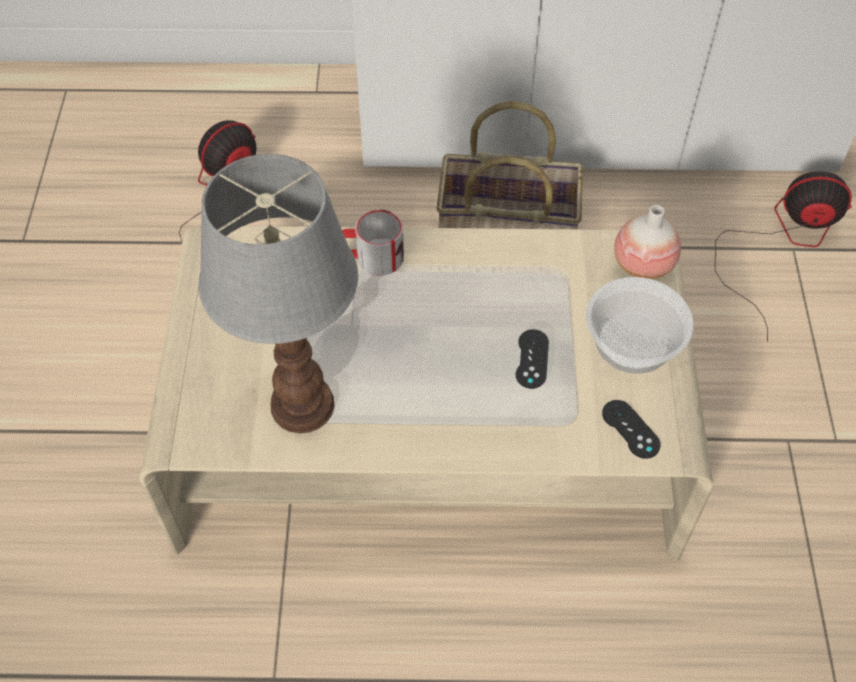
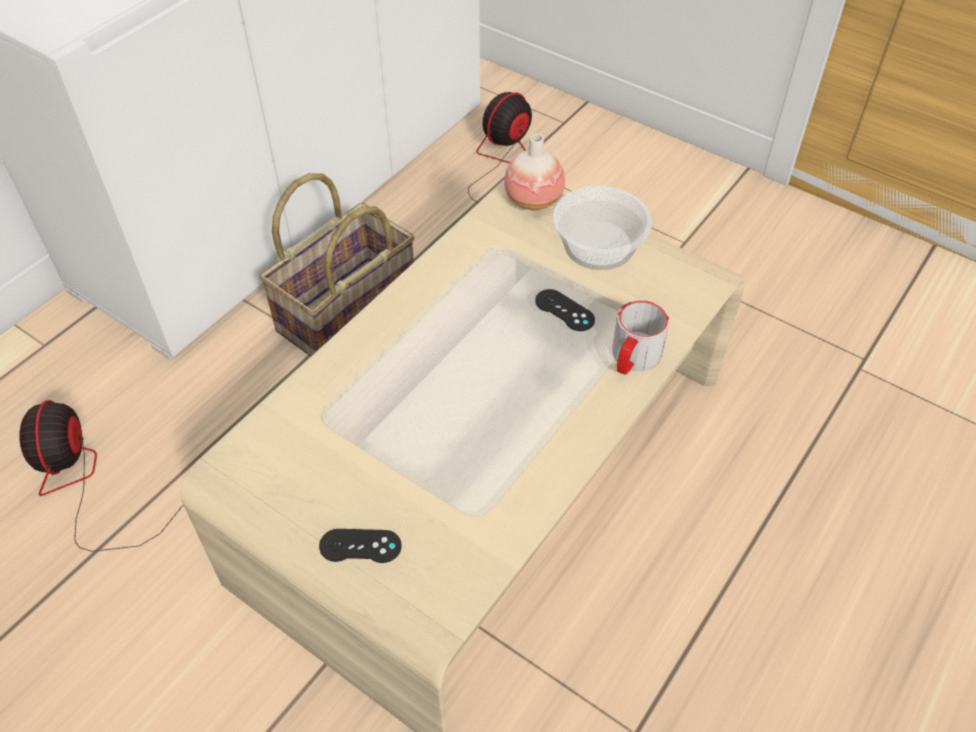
camera: 55 degrees left, 5 degrees down
table lamp [198,154,358,433] -> none
mug [342,210,404,276] -> mug moved to [612,300,669,375]
black game controller [602,400,661,459] -> black game controller moved to [319,529,402,563]

